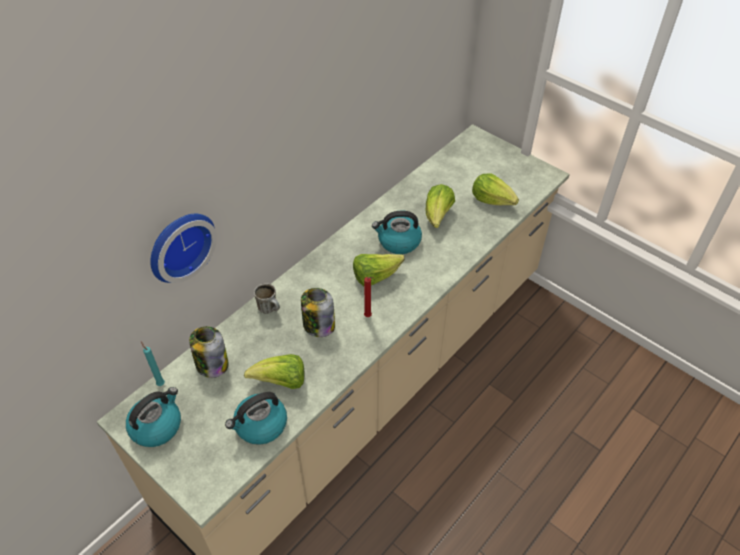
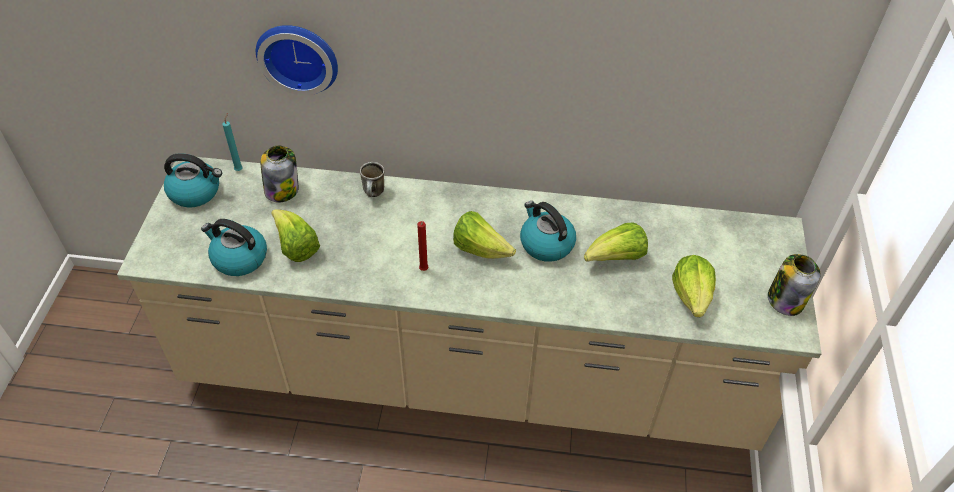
camera: 55 degrees right, 0 degrees up
jar [301,288,335,337] -> jar moved to [768,254,821,316]

